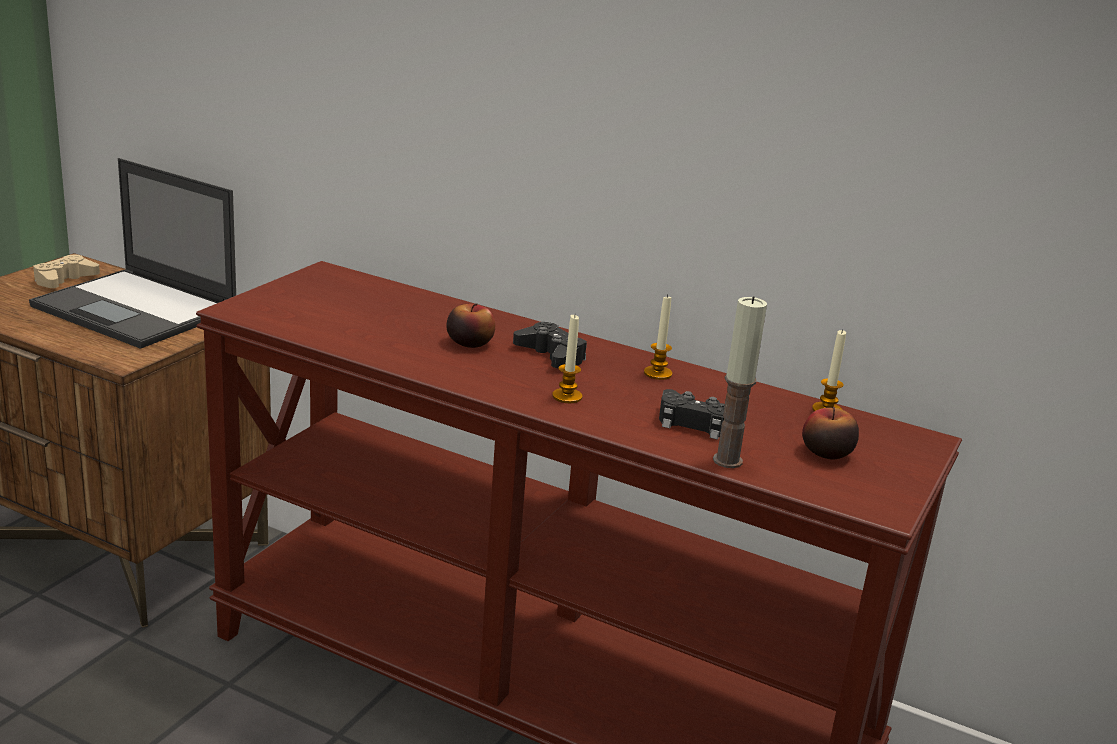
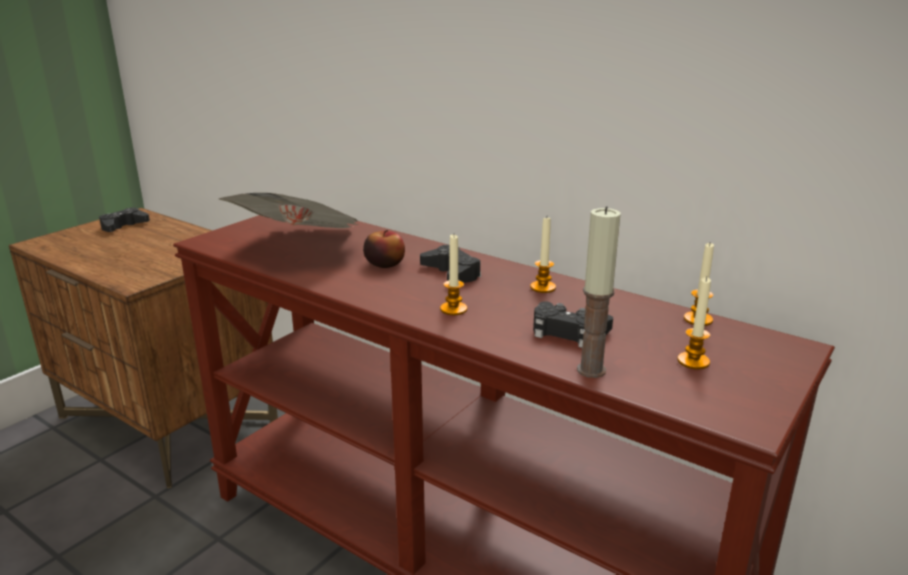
camera: 10 degrees right, 0 degrees up
laptop [29,158,236,349] -> none
beige game controller [33,255,100,288] -> black game controller [99,208,150,232]
apple [802,407,859,460] -> candle [677,277,711,370]
none -> newspaper [219,193,359,228]

